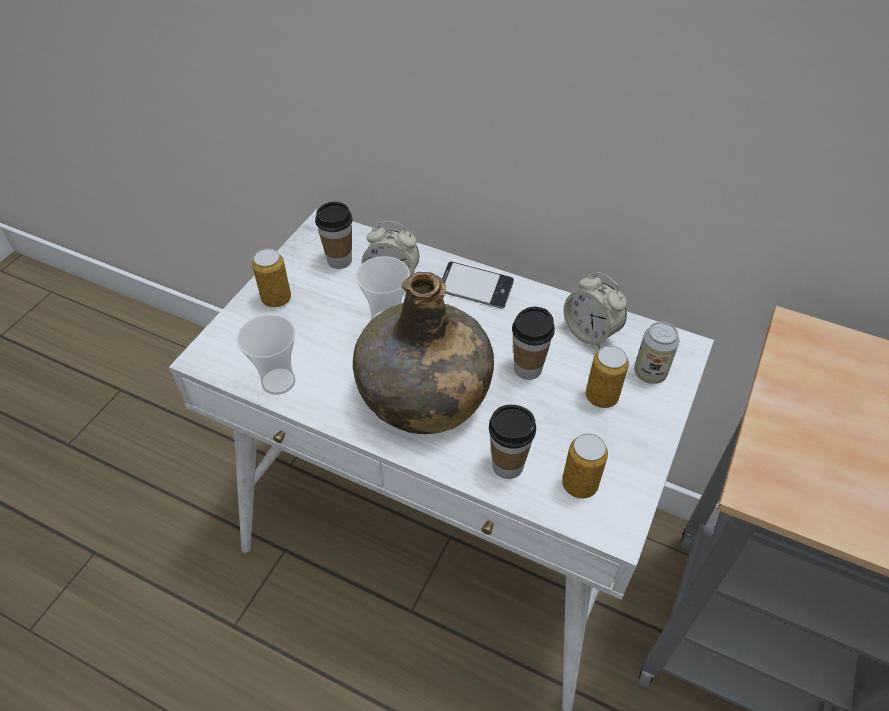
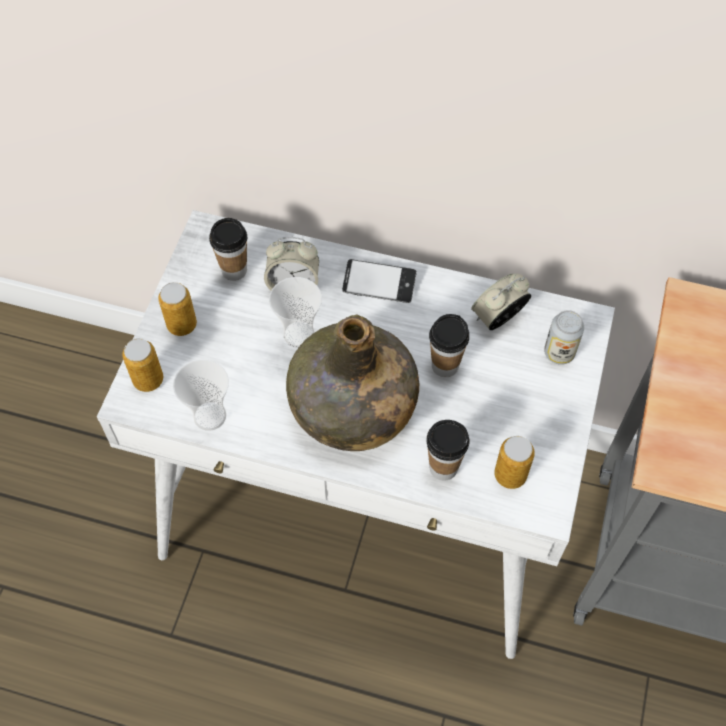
camera: 10 degrees left, 10 degrees up
alarm clock [564,272,627,349] -> alarm clock turned 105 degrees clockwise [471,273,531,330]
can [586,346,629,408] -> can moved to [122,338,163,392]

